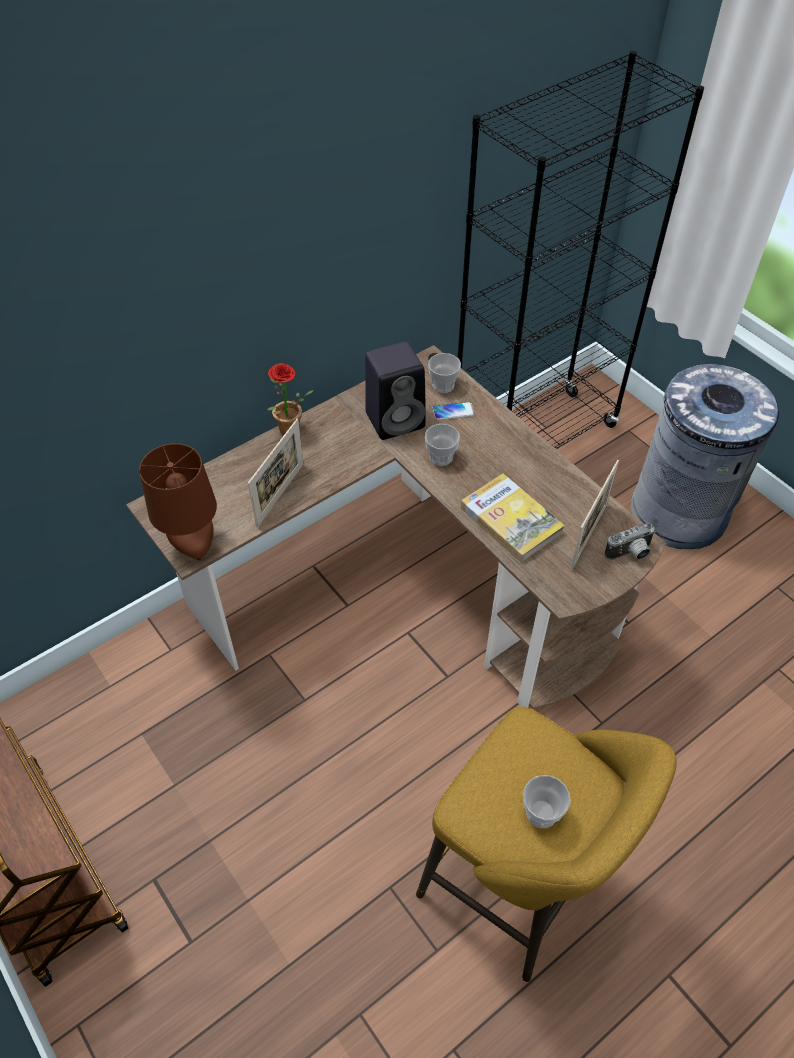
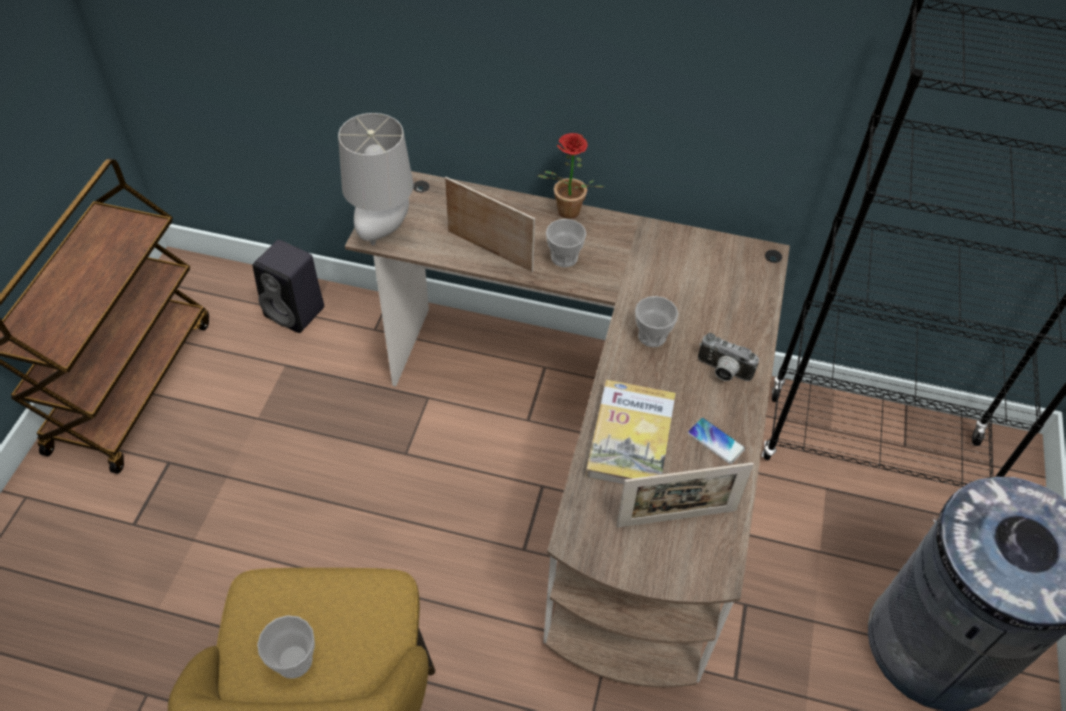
camera: 50 degrees right, 0 degrees up
brown table lamp [139,443,217,560] -> grey table lamp [338,113,413,245]
picture frame [248,419,303,527] -> picture frame turned 135 degrees counterclockwise [445,177,535,272]
black speaker [365,341,426,440] -> black speaker moved to [253,240,324,333]
cup [428,353,461,393] -> cup moved to [546,219,586,267]
phone [432,402,475,420] -> phone moved to [687,418,745,464]
camera [604,524,655,560] -> camera moved to [698,333,759,381]

